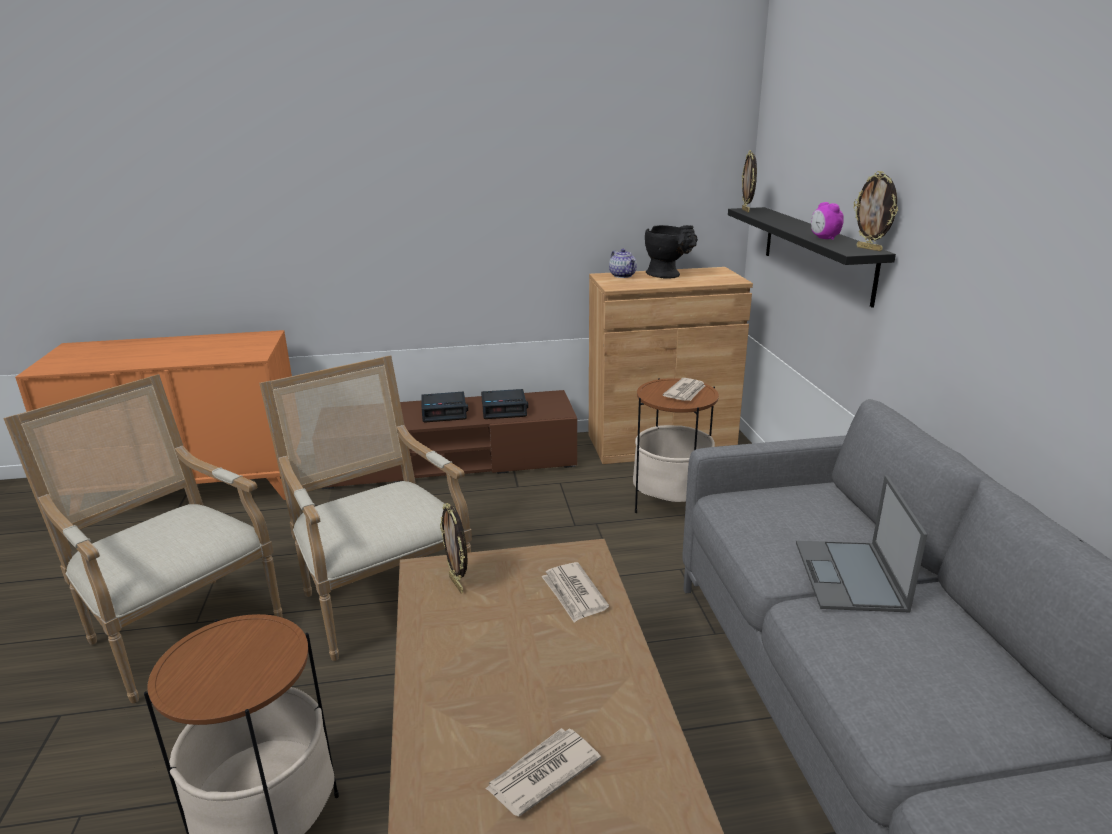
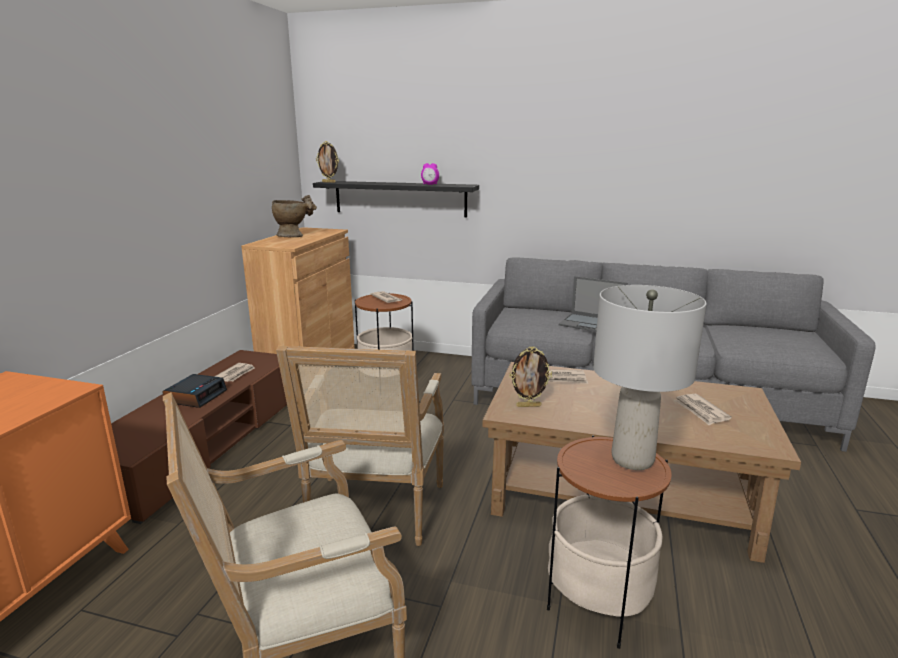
camera: 65 degrees left, 5 degrees down
armchair [259,356,472,661] -> armchair turned 75 degrees counterclockwise [276,346,444,546]
alarm clock [481,389,528,419] -> newspaper [214,363,255,382]
teapot [609,249,637,278] -> none
black vase [645,225,698,279] -> beige vase [272,195,317,237]
picture frame [853,171,898,251] -> none
none -> grey table lamp [593,285,707,470]

